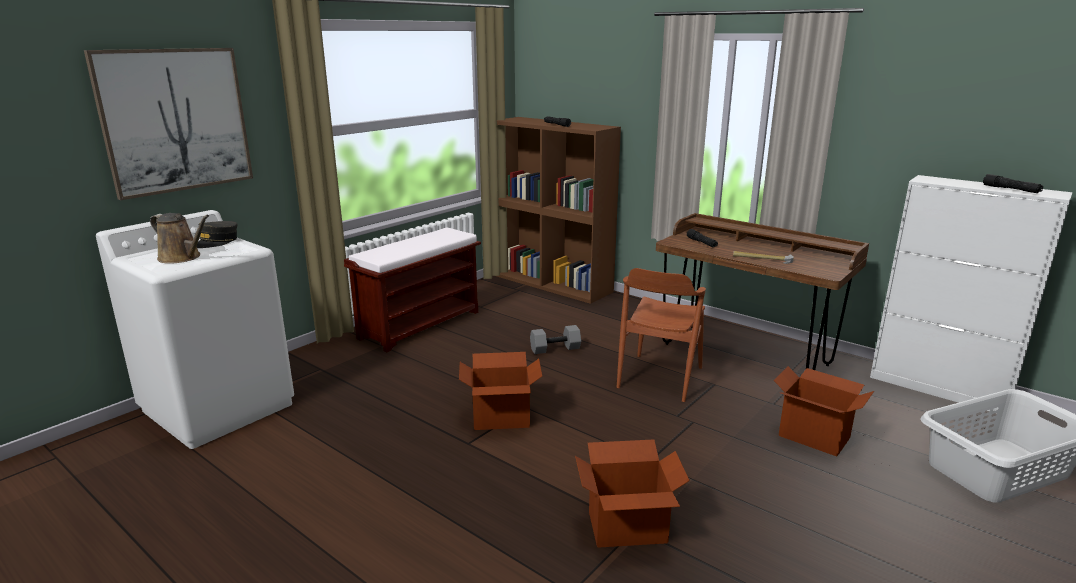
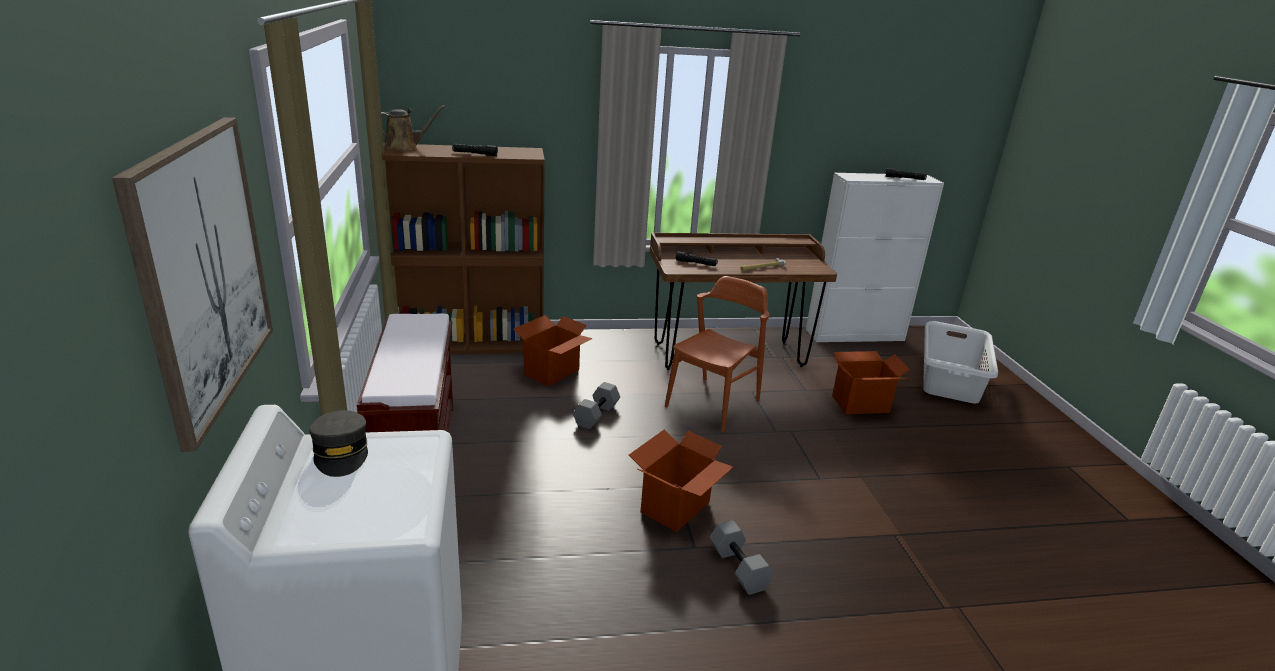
camera: 50 degrees left, 5 degrees up
brown watering can [150,213,209,263] -> brown watering can moved to [381,105,446,151]
cardboard box [575,439,690,548] -> cardboard box moved to [513,315,593,387]
brown chair [617,268,706,402] -> brown chair turned 120 degrees counterclockwise [665,276,770,432]
none -> grey dumbbell [709,520,774,595]

